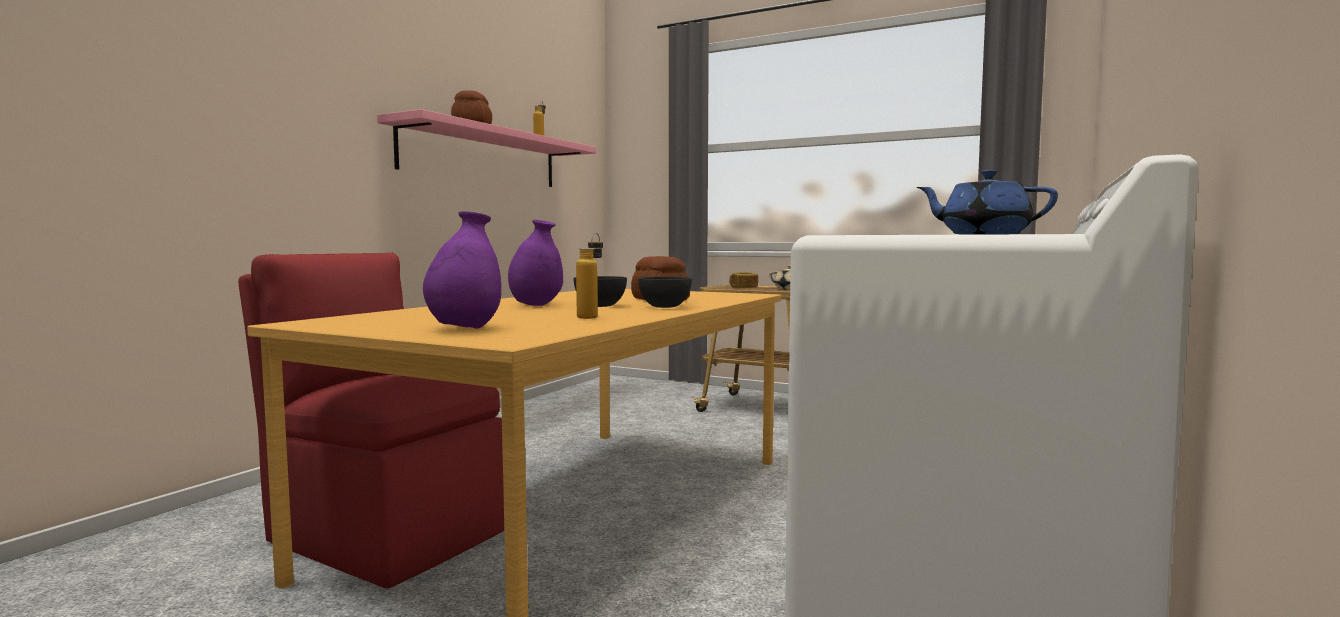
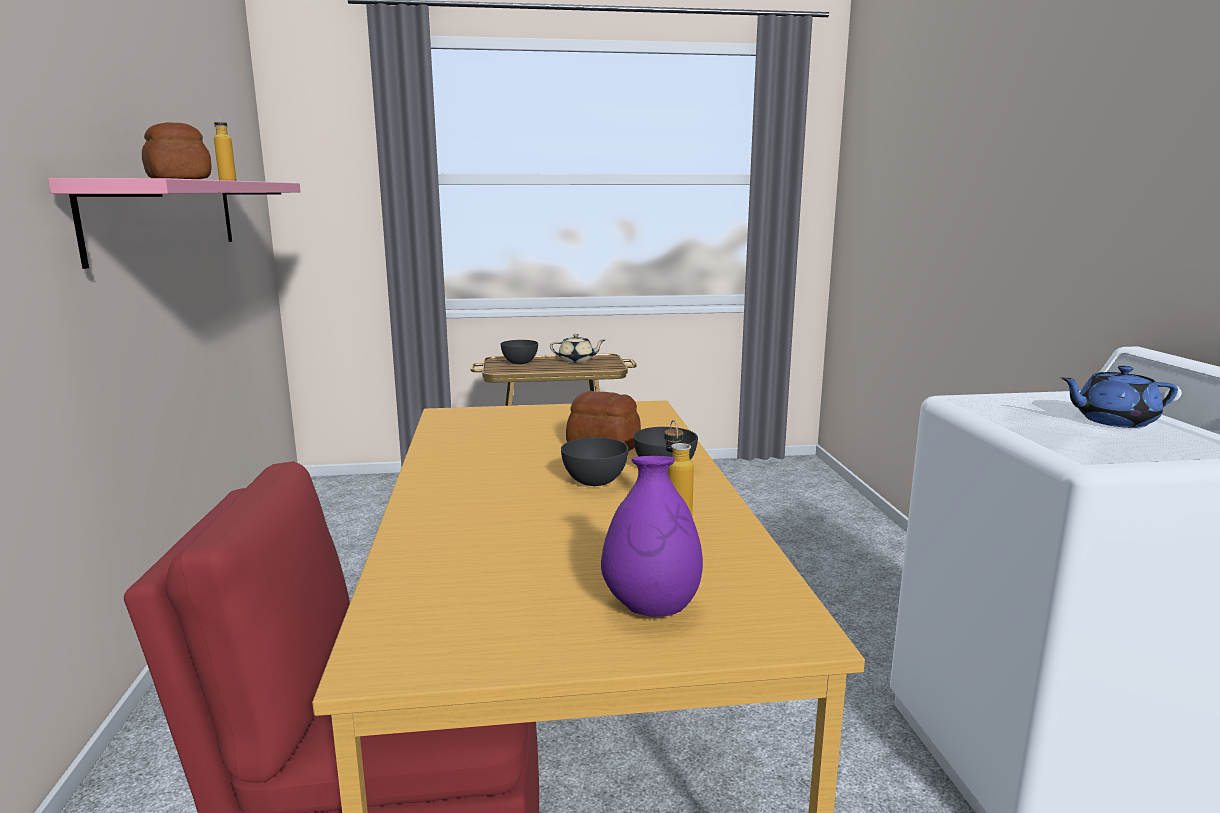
camera: 35 degrees left, 10 degrees up
purple vase [508,220,563,306] -> none
bread [729,272,758,288] -> grey bowl [501,340,538,364]

